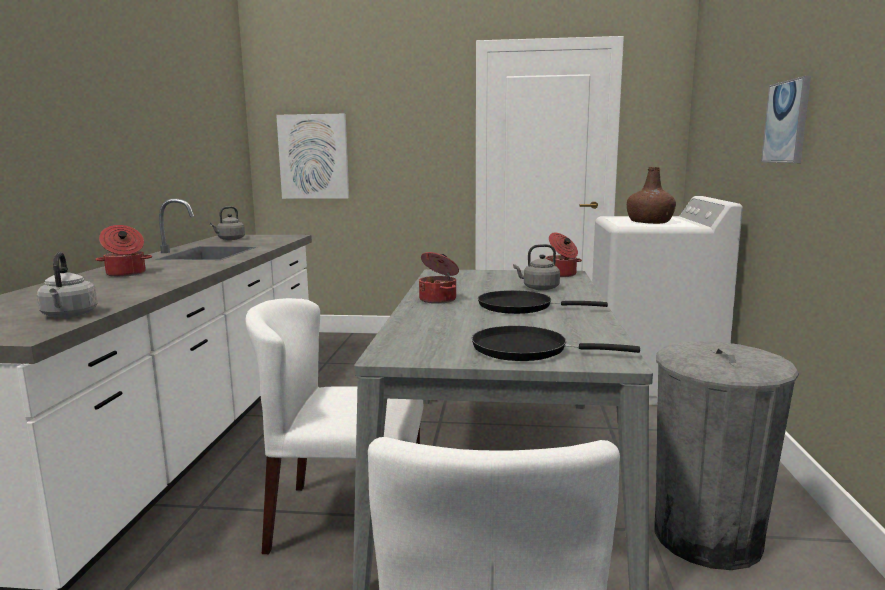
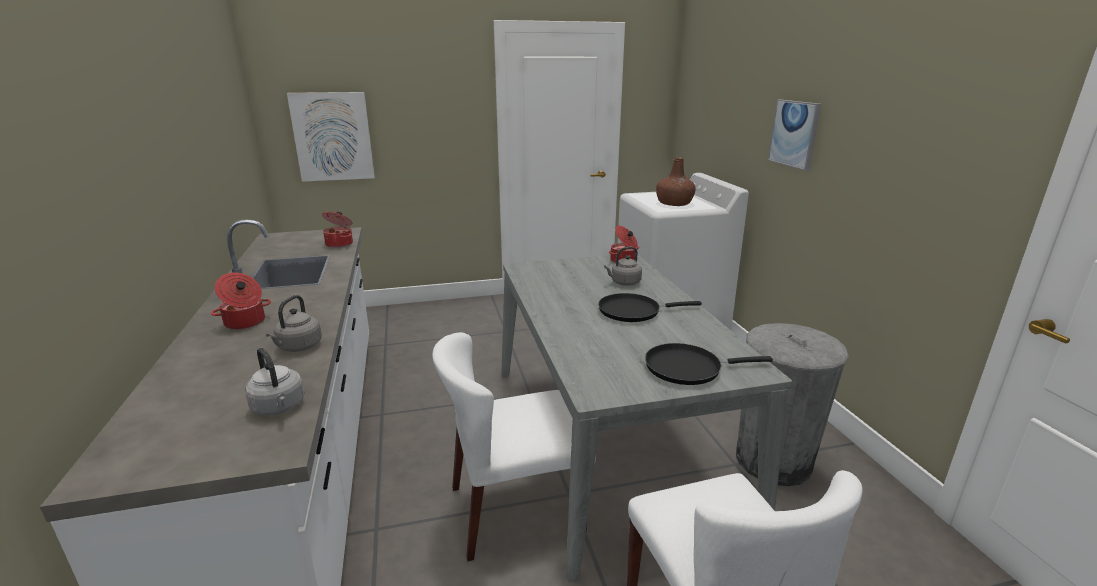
camera: 20 degrees left, 10 degrees up
grey kettle [210,206,245,240] -> grey kettle moved to [266,295,322,352]
cooking pot [419,252,459,304] -> cooking pot moved to [322,212,353,248]

